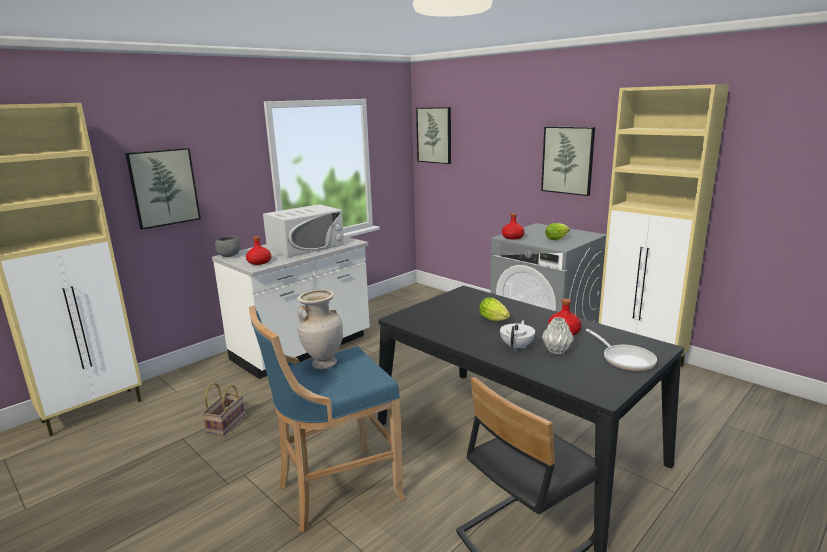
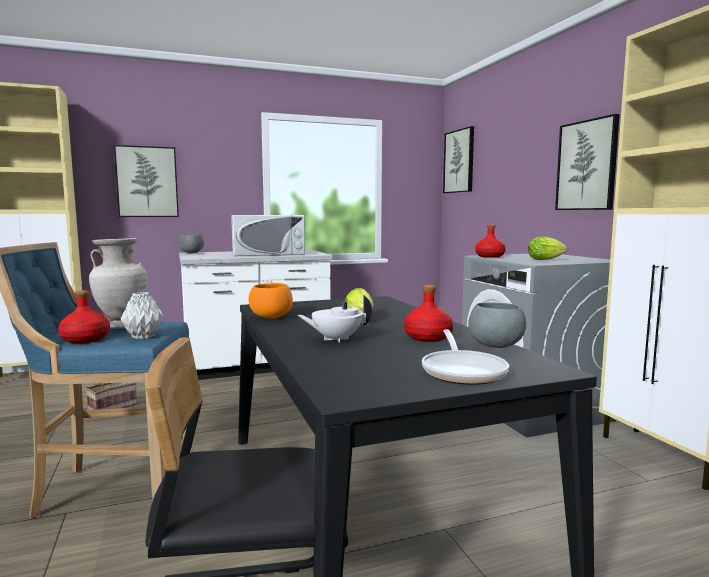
camera: 25 degrees right, 10 degrees down
red bottle [246,236,271,265] -> red bottle moved to [58,290,110,343]
white teapot [500,320,535,350] -> white teapot turned 150 degrees counterclockwise [298,295,372,343]
grey vase [542,317,574,354] -> grey vase moved to [121,292,163,339]
none -> orange bowl [249,283,293,319]
none -> grey bowl [468,302,526,348]

